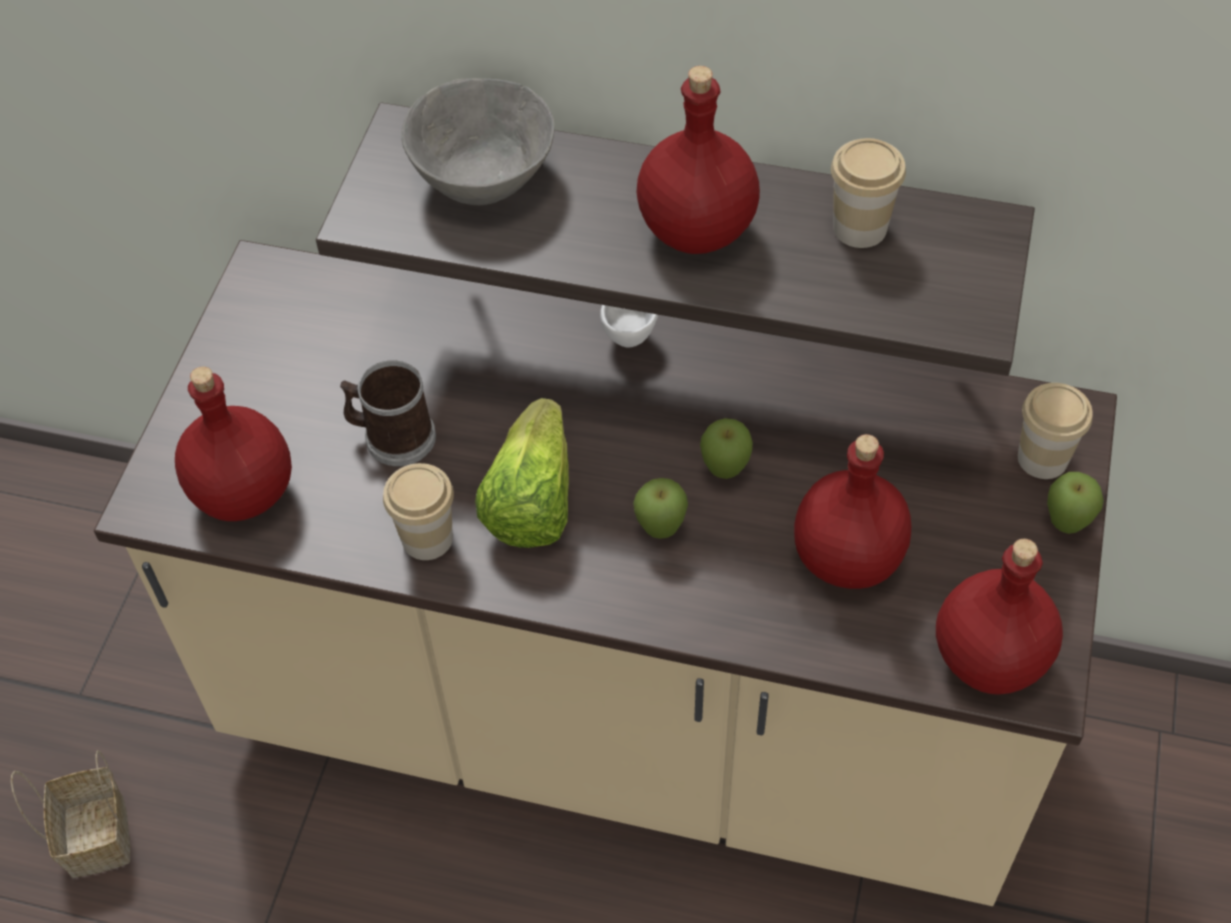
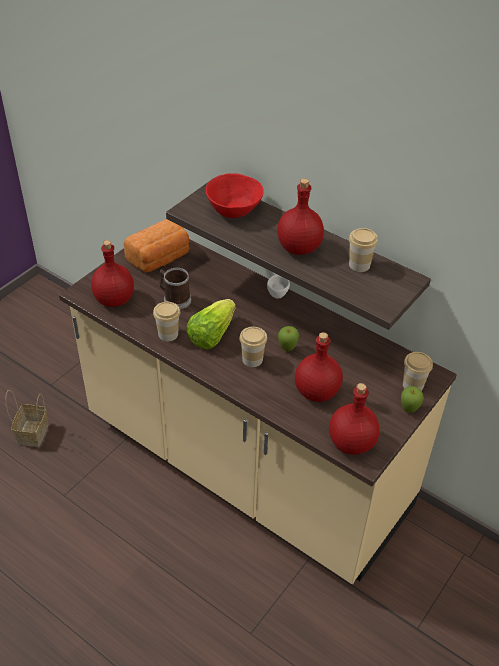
camera: 20 degrees right, 10 degrees down
grey bowl [401,78,555,205] -> red bowl [206,173,264,218]
apple [633,478,688,539] -> cup [239,327,267,367]
none -> bread [124,219,189,272]

